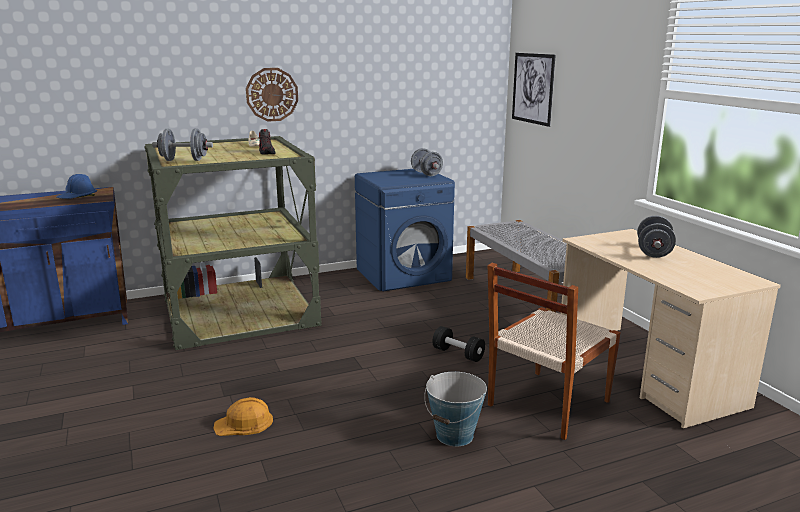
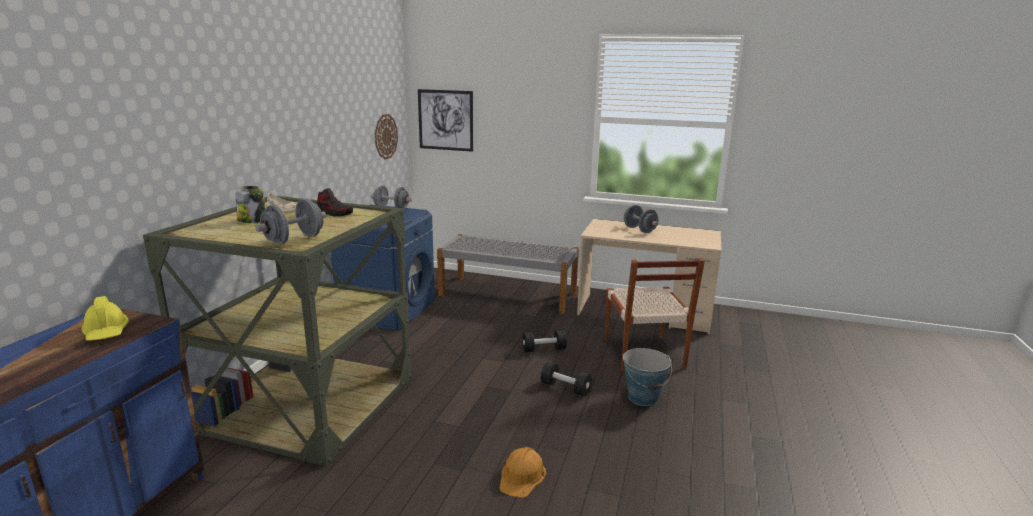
camera: 50 degrees left, 0 degrees up
blue hard hat [57,174,97,199] -> yellow hard hat [81,296,129,341]
wall clock [246,68,298,122] -> wall clock moved to [375,114,398,160]
none -> jar [236,186,265,223]
none -> black dumbbell [541,362,592,396]

